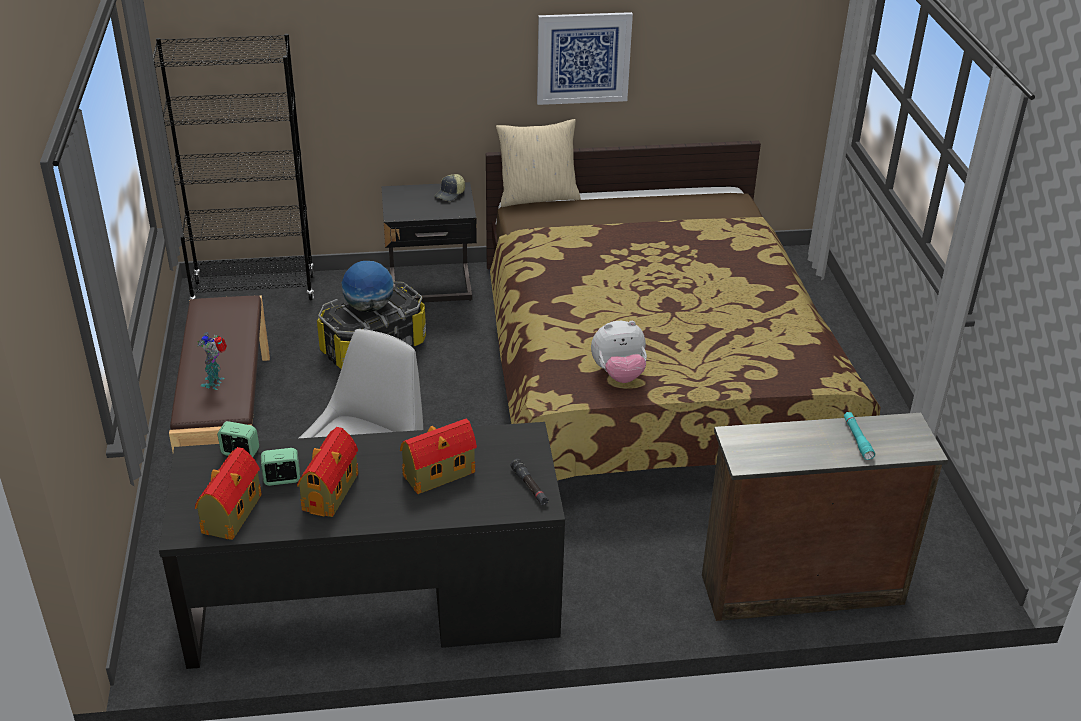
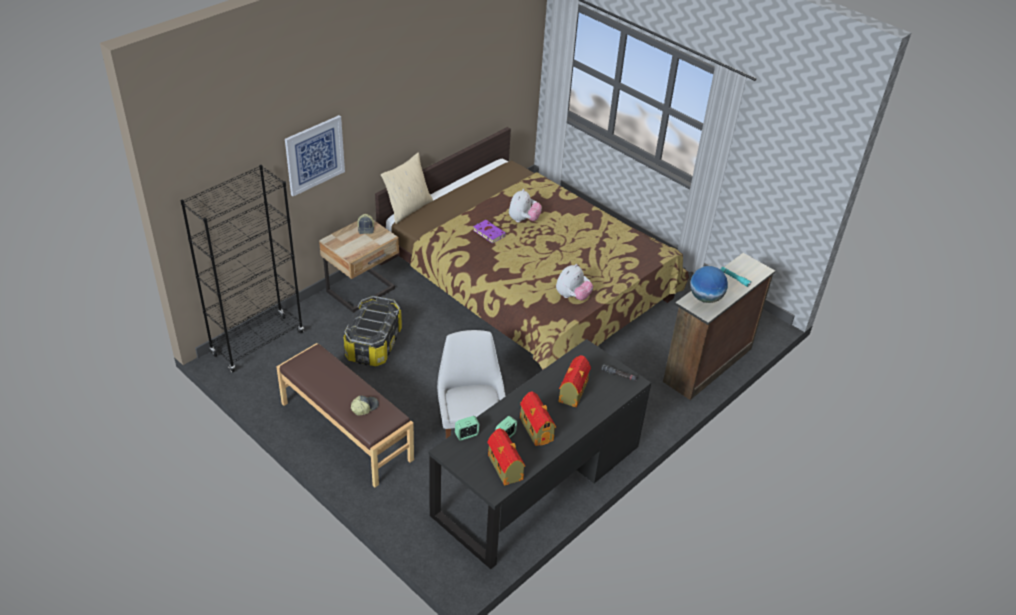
camera: 40 degrees left, 5 degrees up
toy robot [197,332,227,390] -> cap [351,395,379,415]
globe [342,261,394,312] -> globe moved to [690,266,728,303]
black nightstand [382,182,477,303] -> beige nightstand [319,221,399,313]
picture [537,12,633,105] -> picture moved to [285,115,345,196]
none -> purple book [473,220,506,244]
none -> plush toy [509,189,542,222]

